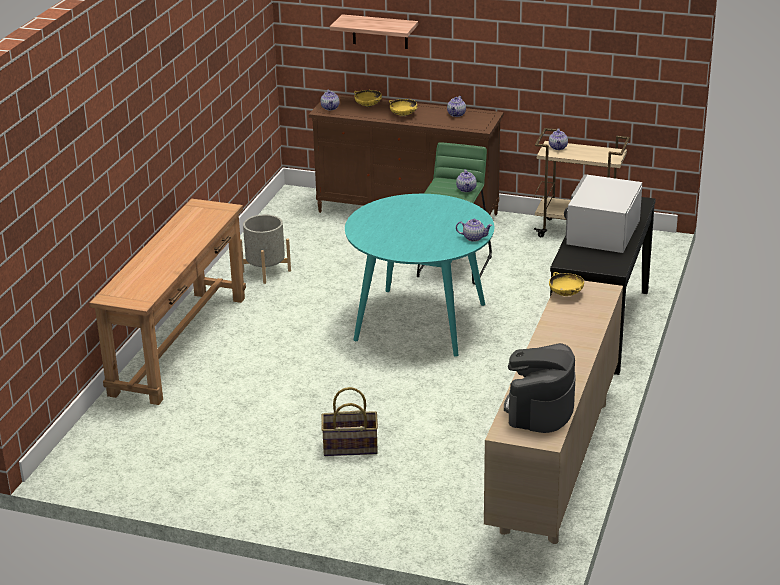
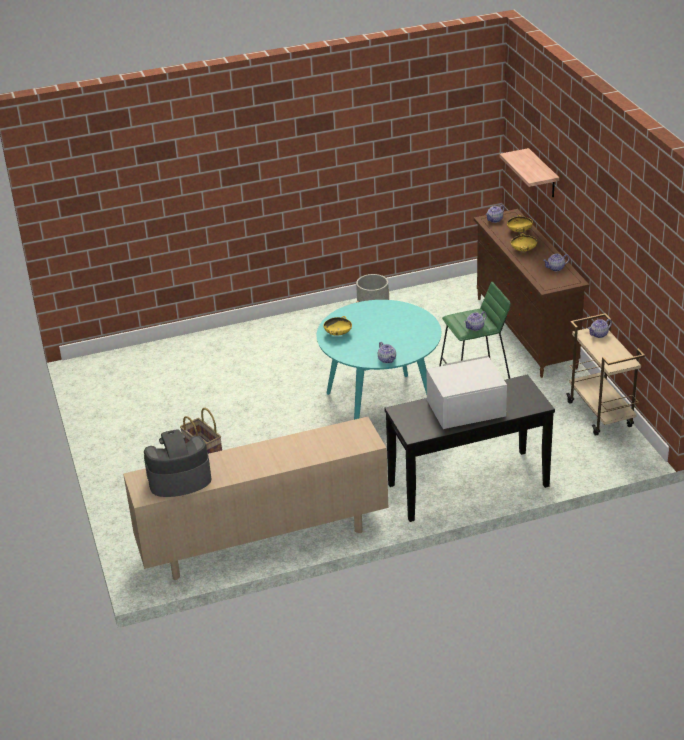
camera: 55 degrees right, 5 degrees up
brown console table [89,199,246,405] -> none
yellow bowl [549,272,584,296] -> yellow bowl moved to [323,316,352,336]

